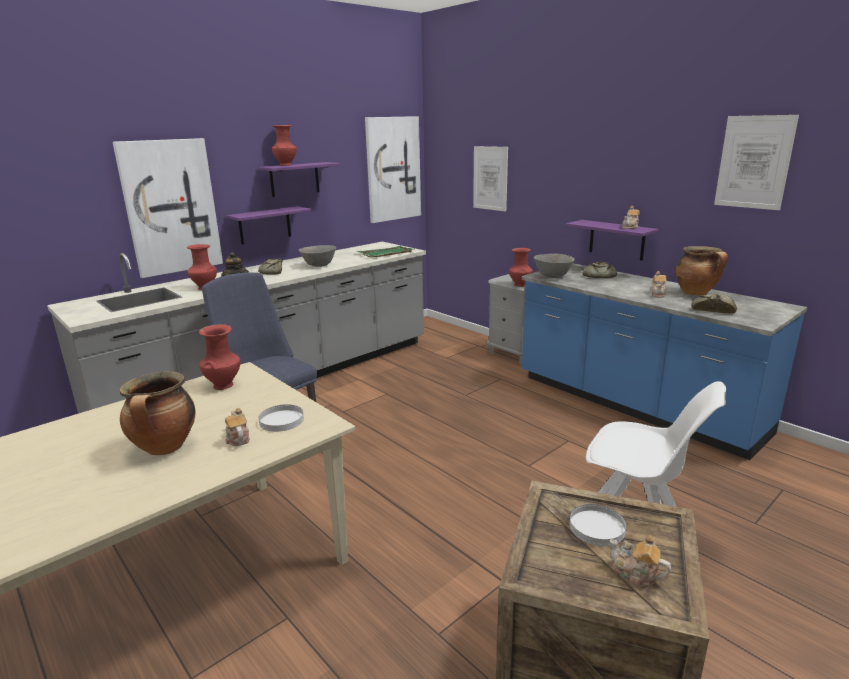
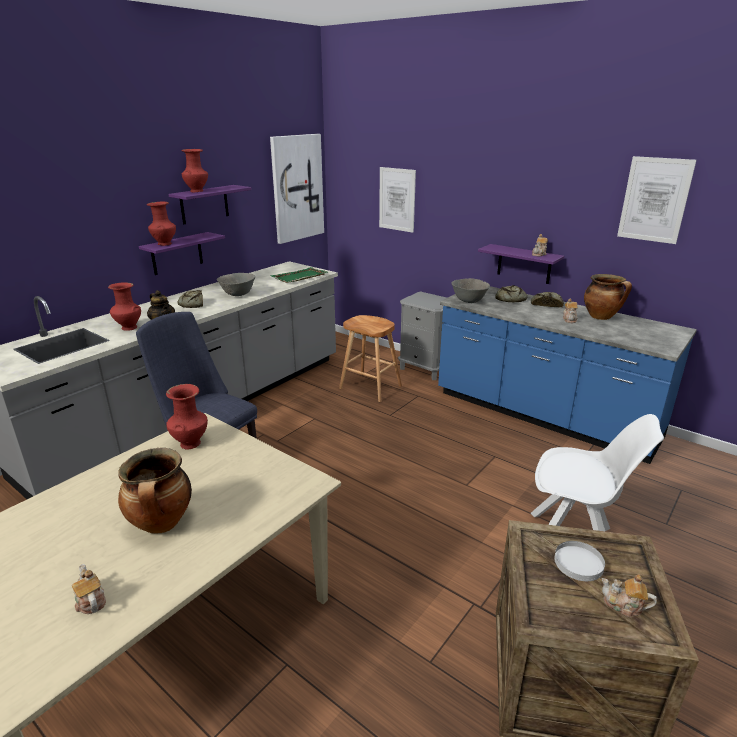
camera: 10 degrees left, 5 degrees up
picture [113,138,223,278] -> none
teapot [225,408,250,446] -> teapot moved to [72,564,106,614]
white plate [258,404,304,432] -> none
red vase [509,248,533,287] -> red vase moved to [147,201,176,246]
bread [691,294,737,314] -> bread moved to [531,292,564,307]
none -> brown stool [339,315,402,402]

